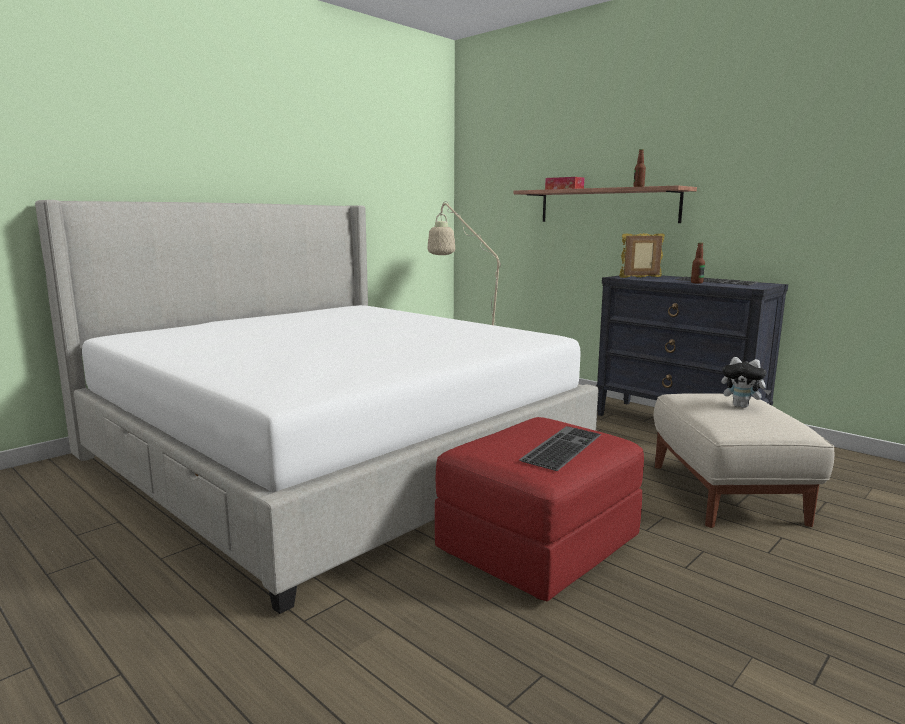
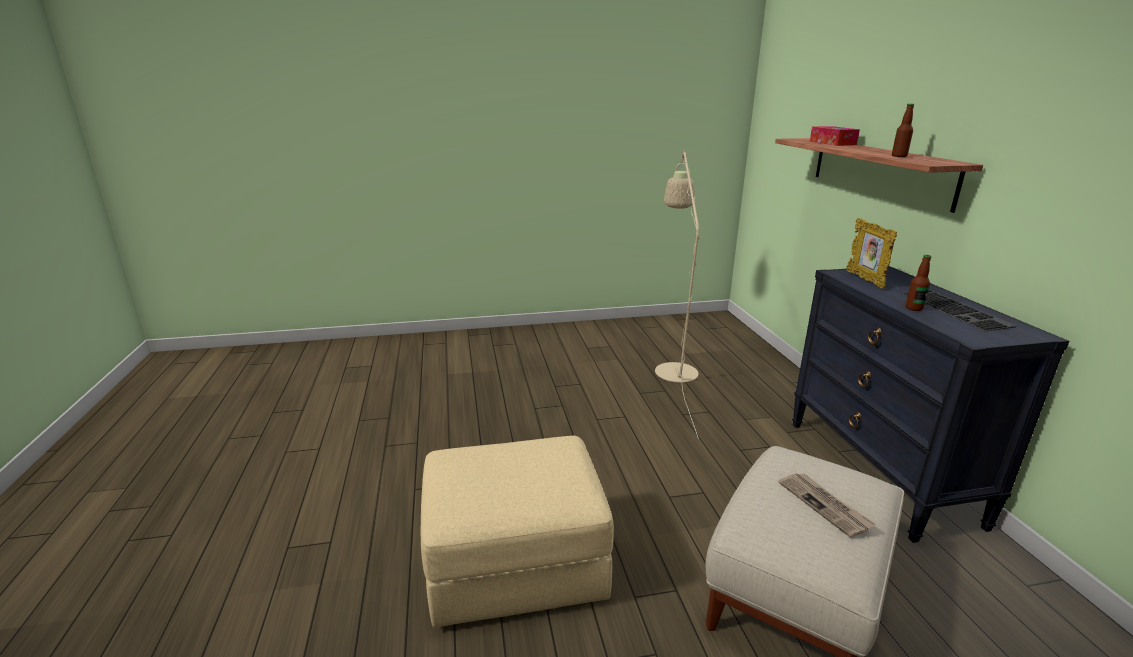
camera: 35 degrees right, 10 degrees up
bed [35,200,599,614] -> none
red ottoman [435,417,644,601] -> beige ottoman [421,436,614,628]
keyboard [519,426,601,471] -> none
picture frame [619,233,665,278] -> picture frame turned 120 degrees counterclockwise [846,218,897,289]
plush toy [721,357,771,408] -> newspaper [778,473,876,538]

